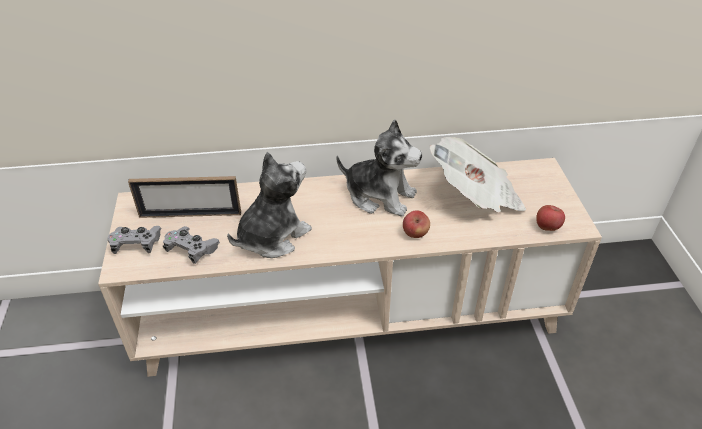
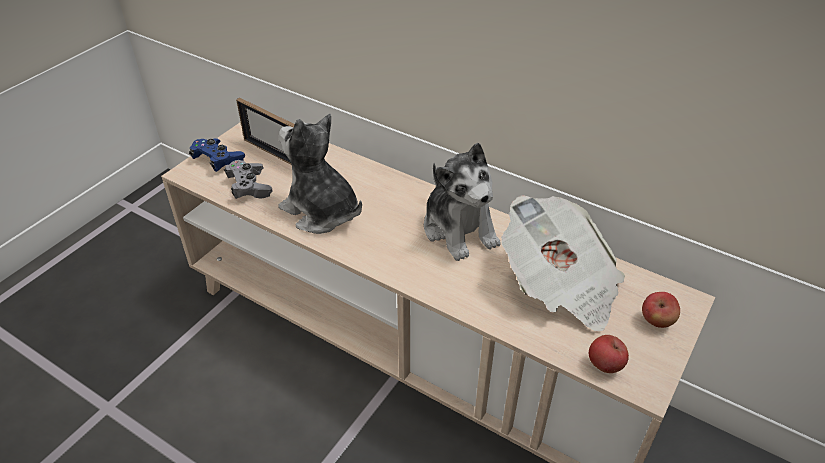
camera: 40 degrees right, 0 degrees up
grey game controller [107,226,162,254] -> blue game controller [189,138,245,172]
plush toy [227,152,312,258] -> plush toy turned 135 degrees counterclockwise [278,114,362,234]
apple [403,210,430,238] -> apple moved to [642,292,680,328]

